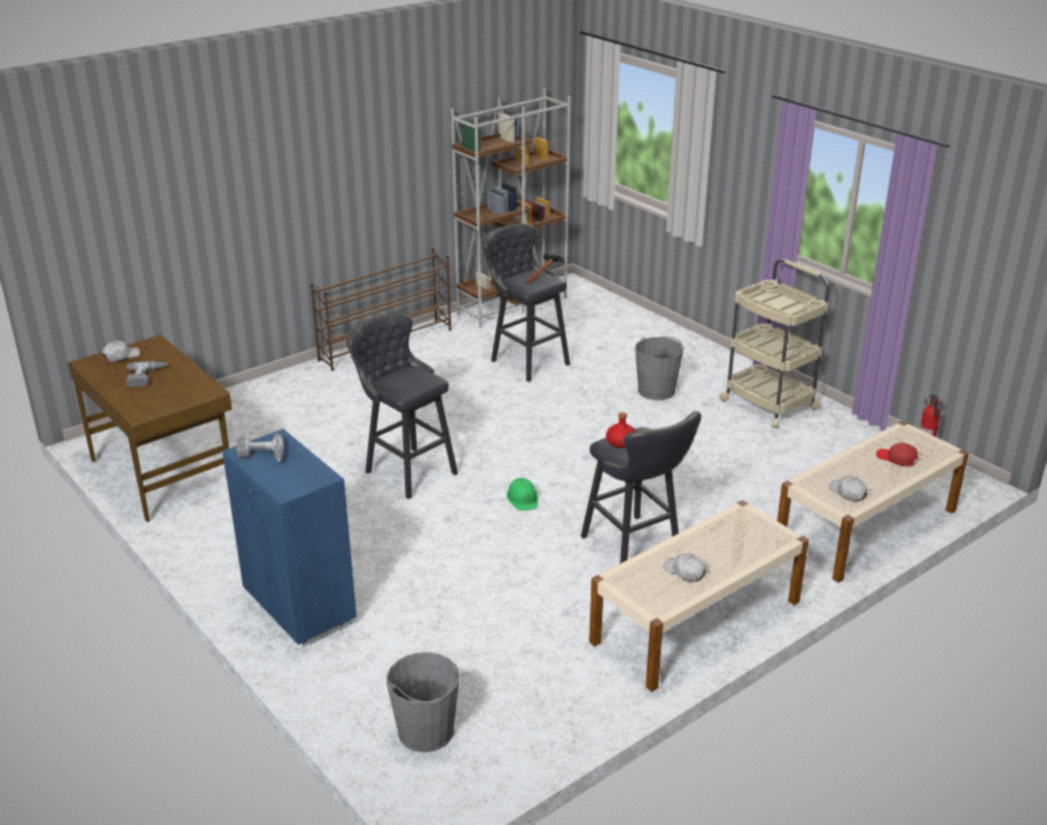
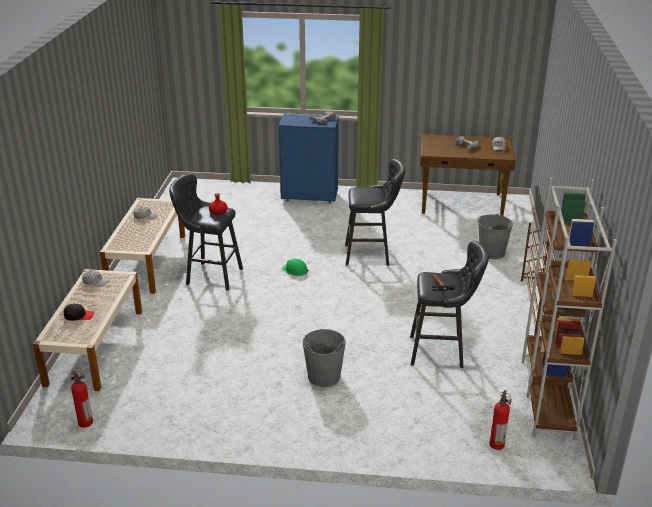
camera: 135 degrees right, 0 degrees up
grey bucket [386,652,460,752] -> grey bucket moved to [477,213,513,259]
beige cart [719,259,830,428] -> none
red cap [876,443,918,466] -> black cap [64,304,94,321]
none -> fire extinguisher [490,390,512,450]

